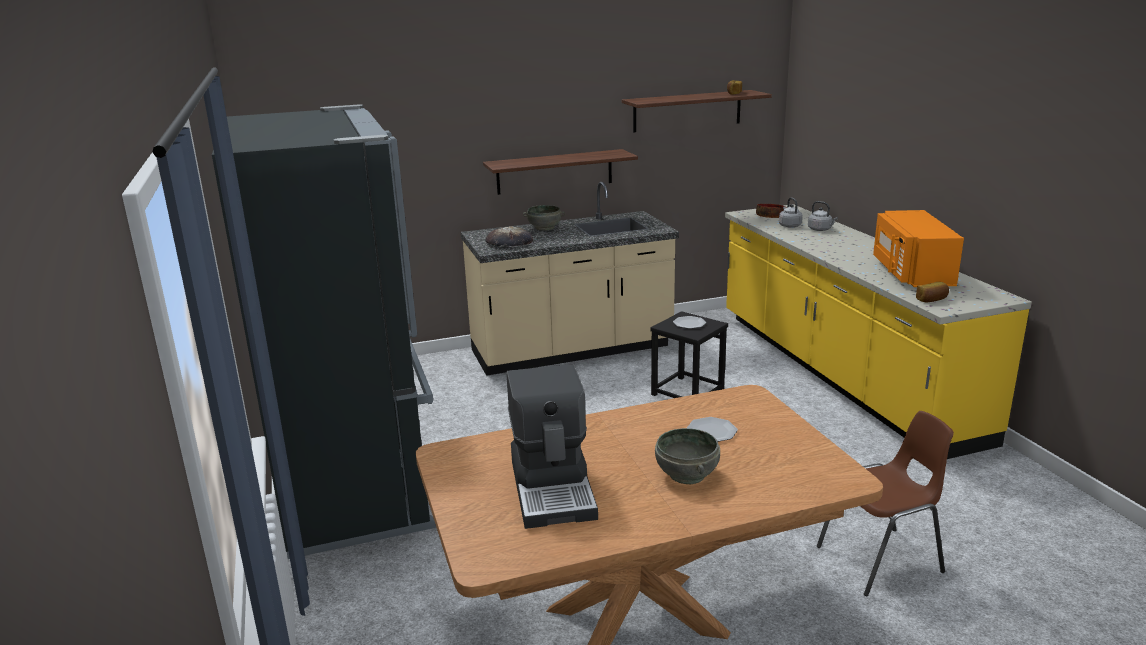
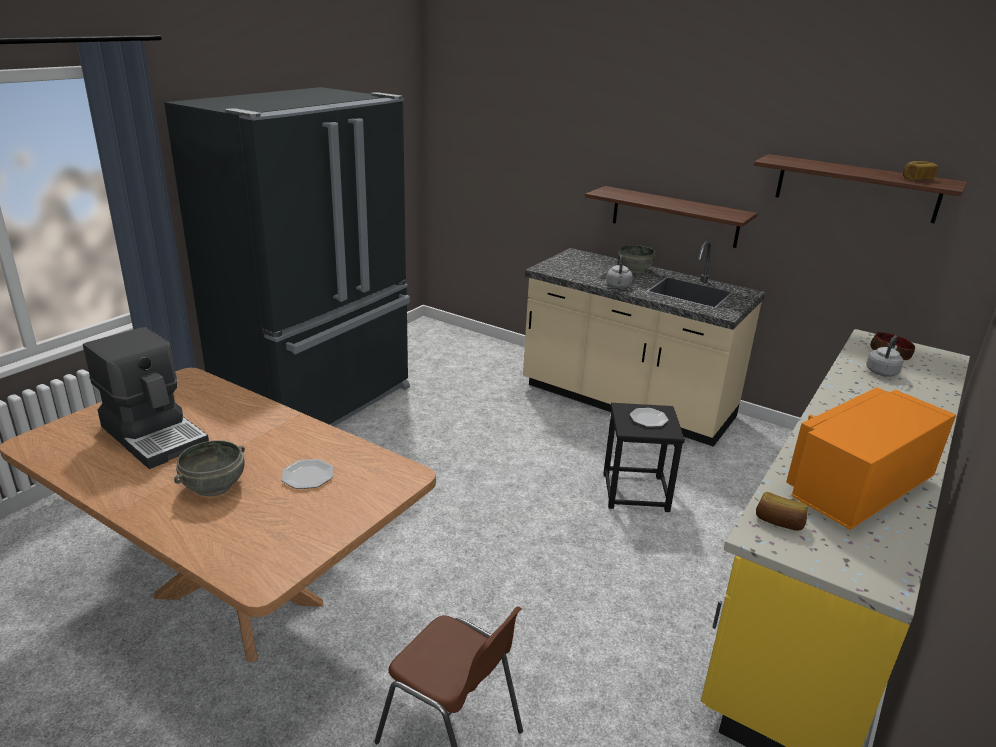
camera: 50 degrees right, 5 degrees up
bread [486,226,533,247] -> none
coffee machine [507,364,598,529] -> coffee machine turned 90 degrees counterclockwise [83,327,209,469]
grey kettle [808,201,838,231] -> grey kettle moved to [606,254,633,288]

